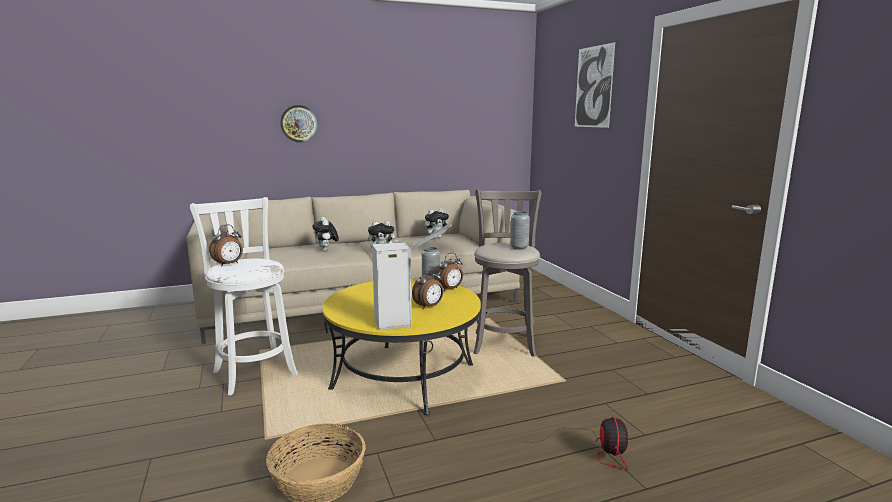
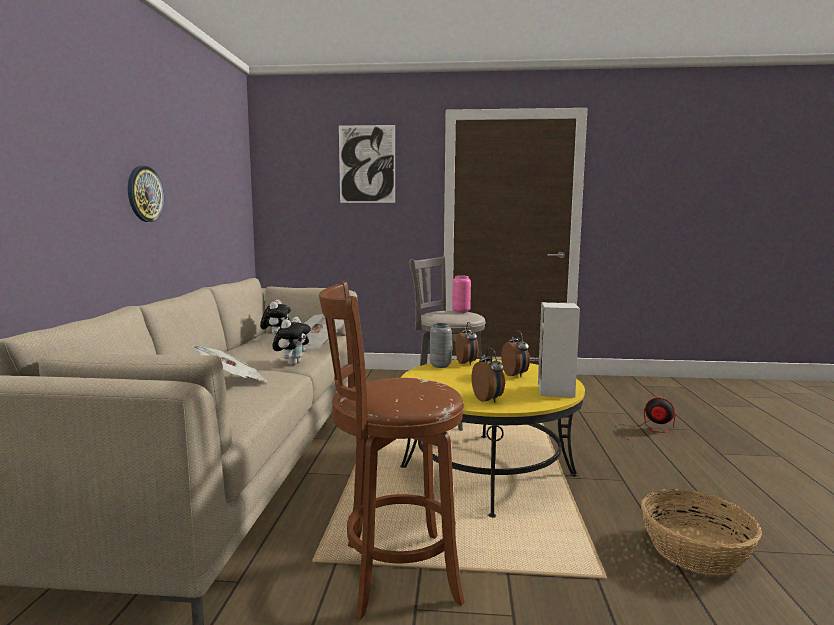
camera: 65 degrees left, 5 degrees down
white stool [190,197,298,396] -> brown stool [319,281,465,620]
alarm clock [209,225,243,266] -> alarm clock moved to [471,348,505,403]
wall clock [280,105,318,143] -> wall clock moved to [128,166,164,222]
plush toy [313,217,339,251] -> newspaper [192,345,268,382]
grey vase [510,211,530,250] -> pink vase [452,276,471,313]

